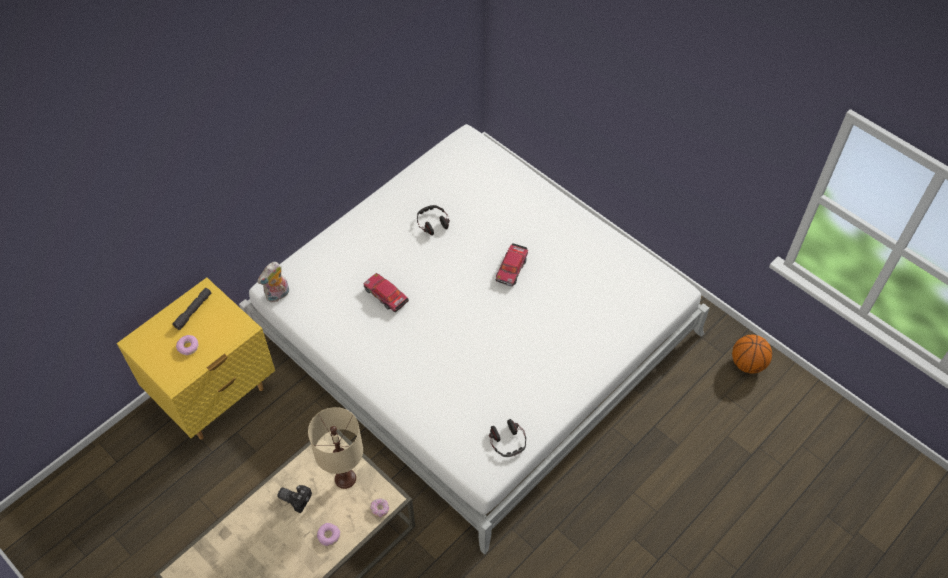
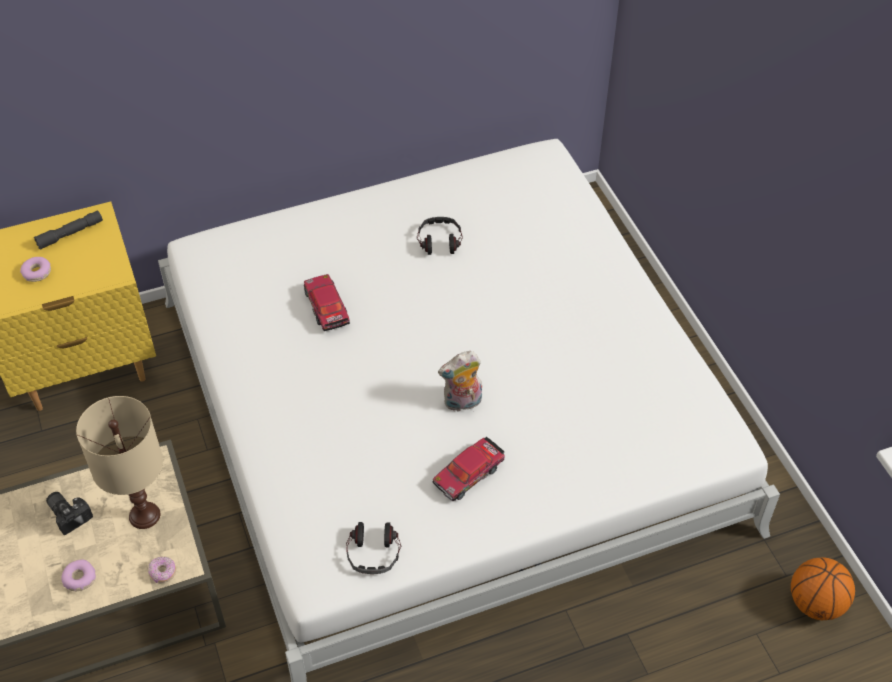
camera: 25 degrees right, 5 degrees down
plush toy [257,262,289,302] -> plush toy moved to [438,351,482,412]
toy car [495,244,528,287] -> toy car moved to [432,437,505,501]

